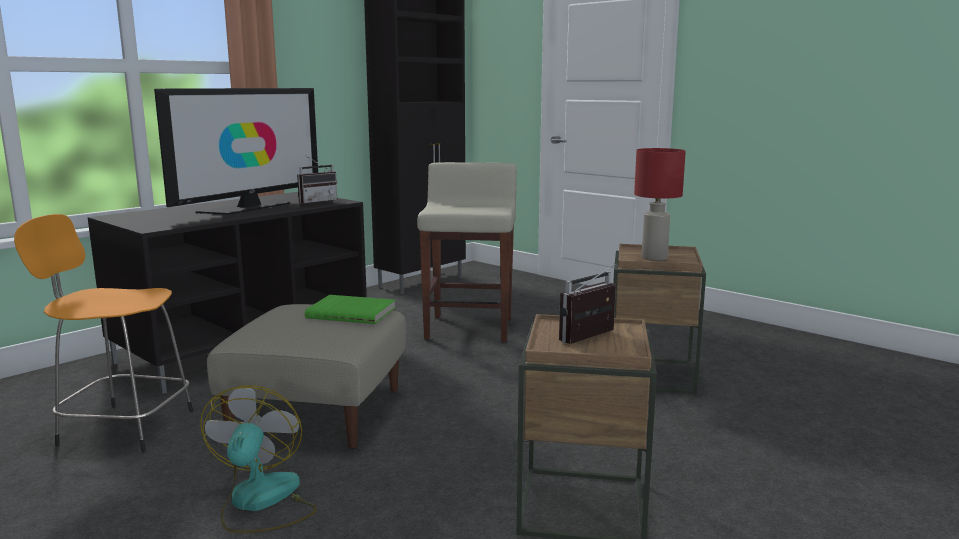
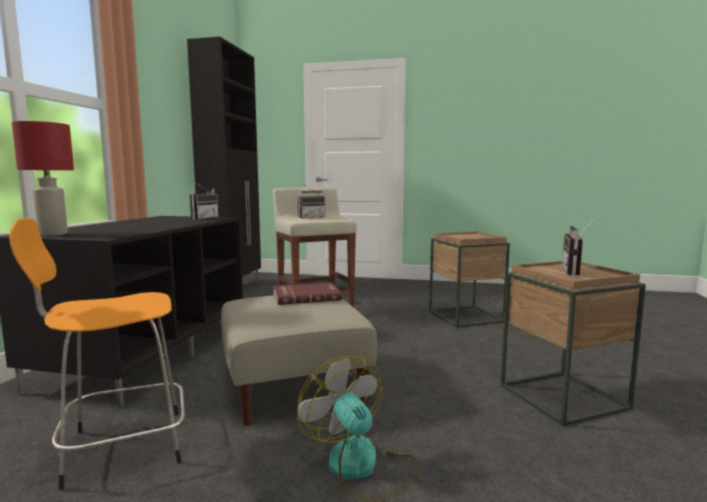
camera: 30 degrees left, 5 degrees down
television [154,88,318,214] -> none
green book [305,295,396,324] -> red book [273,283,342,305]
red table lamp [634,148,686,261] -> red table lamp moved to [12,121,74,236]
none -> radio [298,185,326,219]

